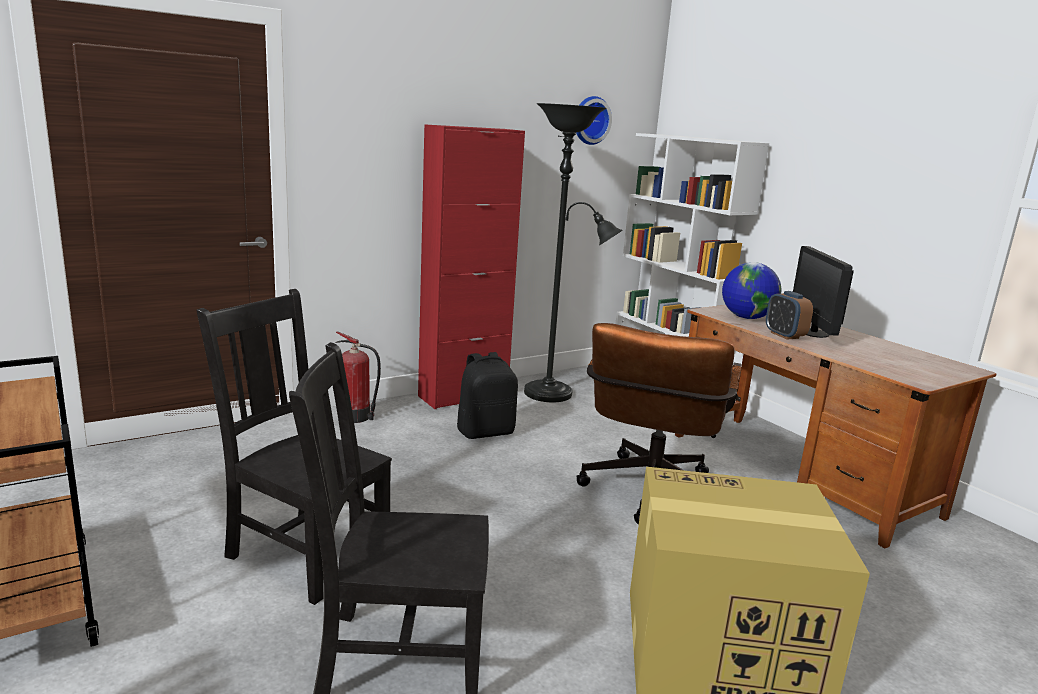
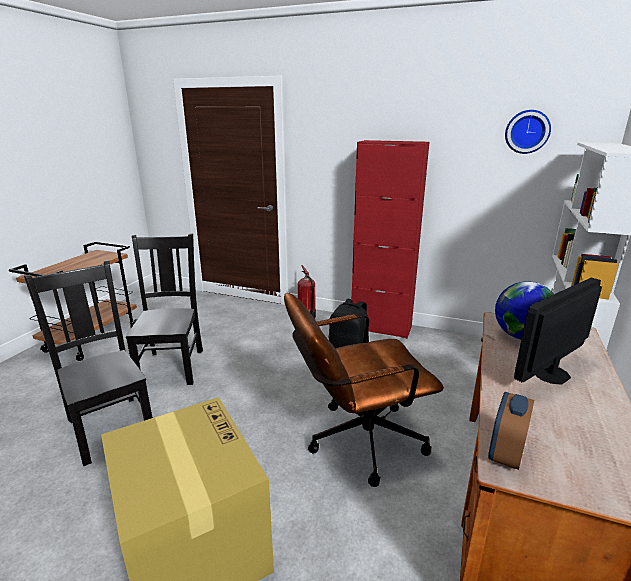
camera: 55 degrees right, 5 degrees up
black floor lamp [524,103,623,402] -> none
alarm clock [766,291,813,340] -> alarm clock moved to [488,392,534,470]

